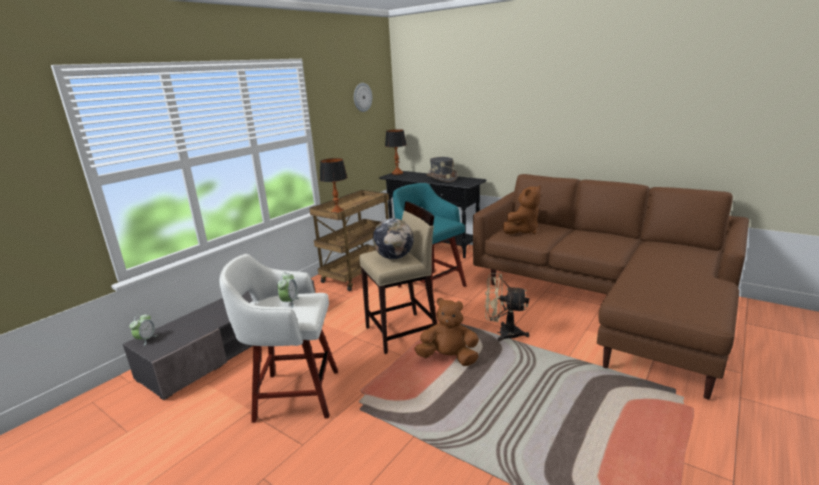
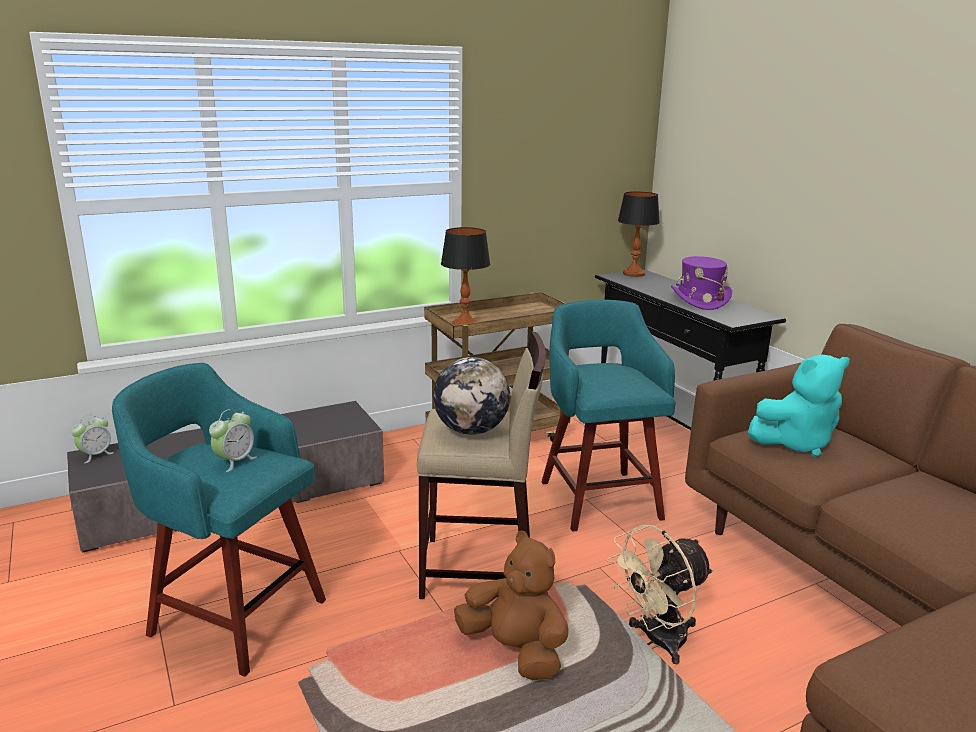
camera: 25 degrees right, 0 degrees up
white stool [219,254,338,423] -> turquoise stool [112,363,326,677]
wall clock [354,83,372,112] -> none
grey hat [426,157,457,182] -> purple hat [671,256,732,310]
beige fan [484,273,529,342] -> beige fan turned 75 degrees counterclockwise [607,525,714,664]
brown plush toy [503,185,541,235] -> turquoise plush toy [748,354,850,457]

